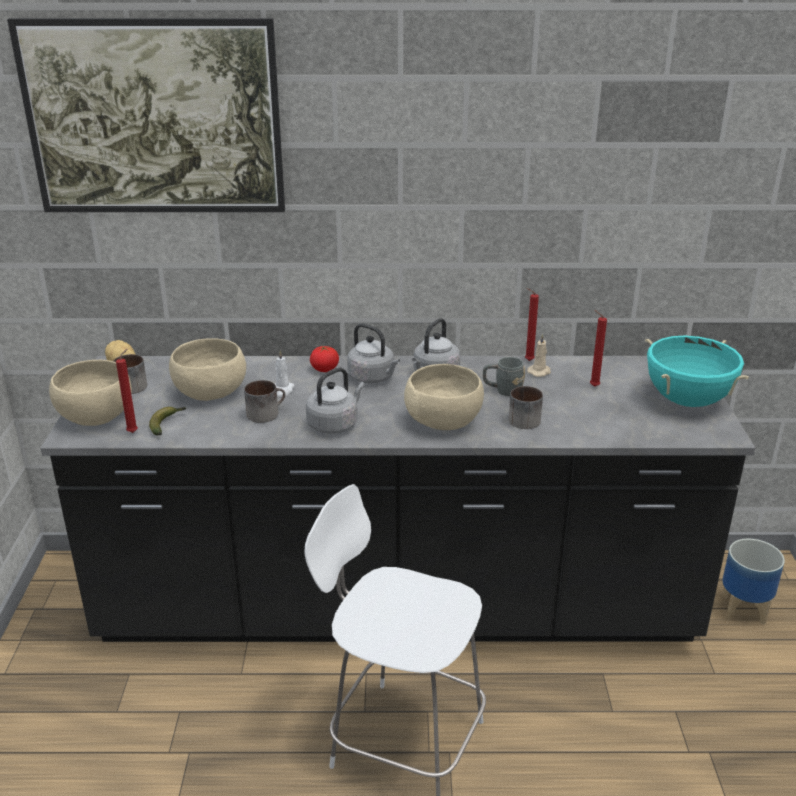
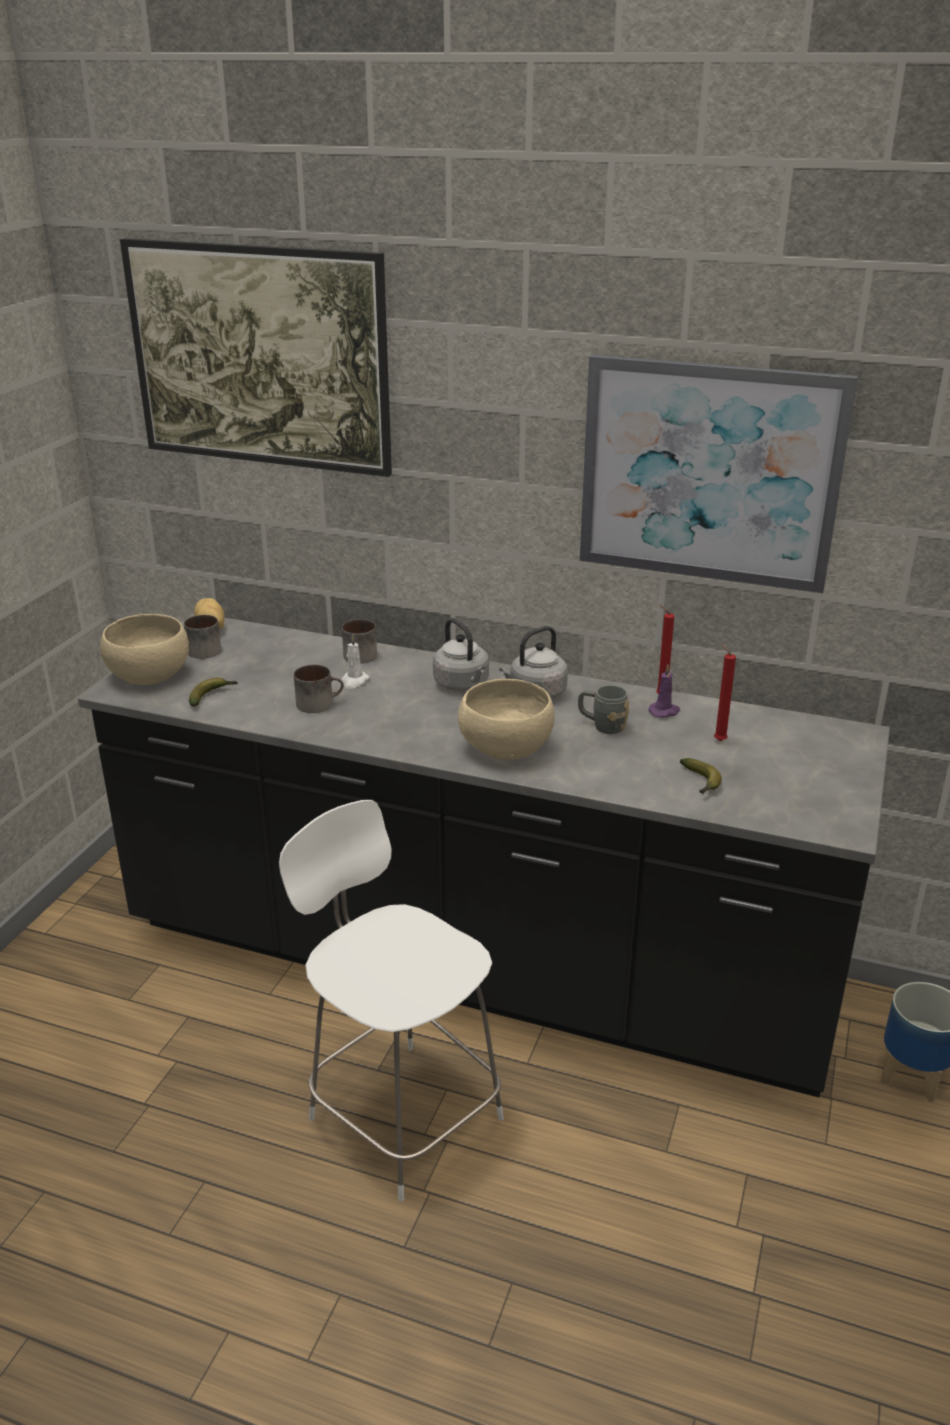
camera: 20 degrees right, 0 degrees up
red candle [116,349,138,433] -> none
beige bowl [169,338,246,401] -> none
grey kettle [306,368,365,434] -> none
tomato [310,346,339,372] -> none
mug [509,386,543,429] -> mug moved to [342,619,377,664]
beige candle [527,334,551,377] -> purple candle [648,665,680,718]
turquoise cooking pot [645,336,749,407] -> none
none -> picture [580,355,858,593]
none -> banana [680,758,722,794]

